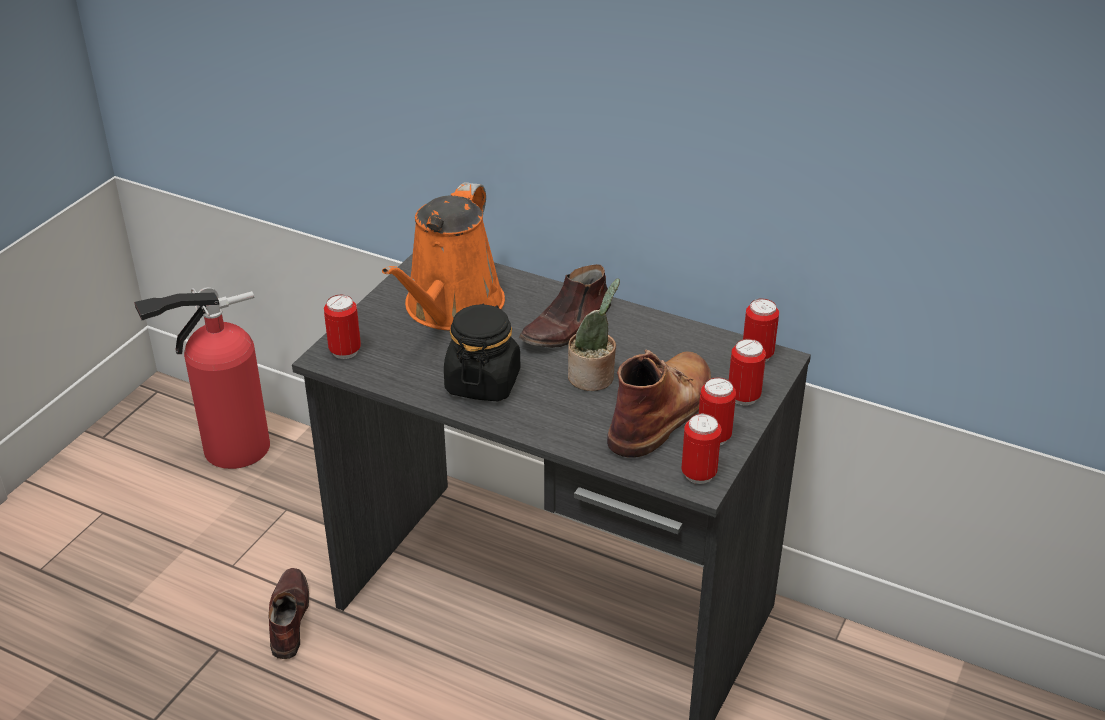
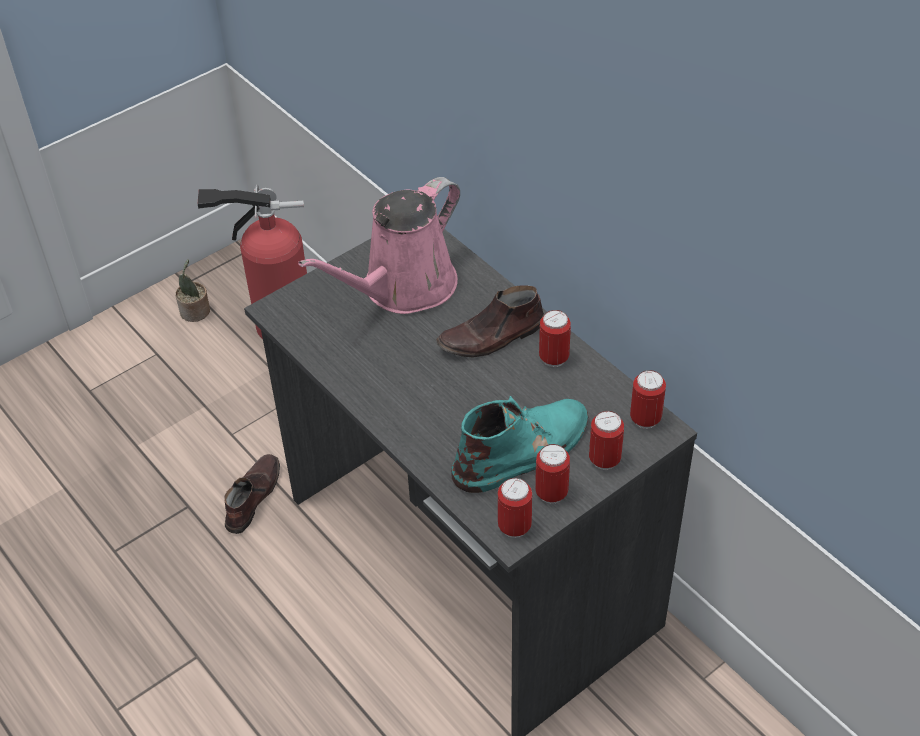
camera: 25 degrees right, 10 degrees up
can [324,295,361,359] -> can moved to [539,310,571,367]
orange watering can [382,182,505,330] -> pink watering can [298,177,460,314]
black jar [444,303,520,401] -> none
potted plant [568,278,620,391] -> potted plant moved to [175,259,210,322]
brown boot [607,350,711,458] -> turquoise boot [451,396,589,493]

